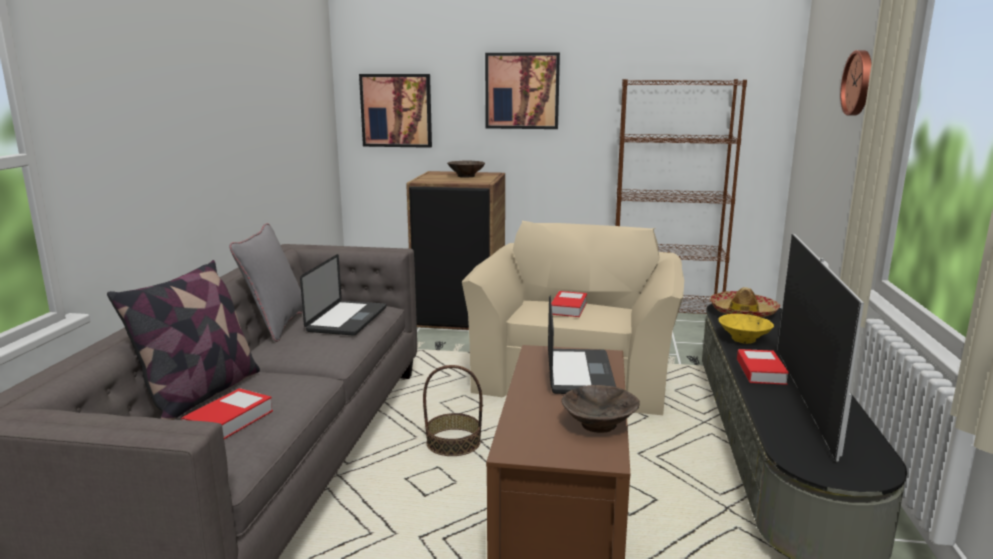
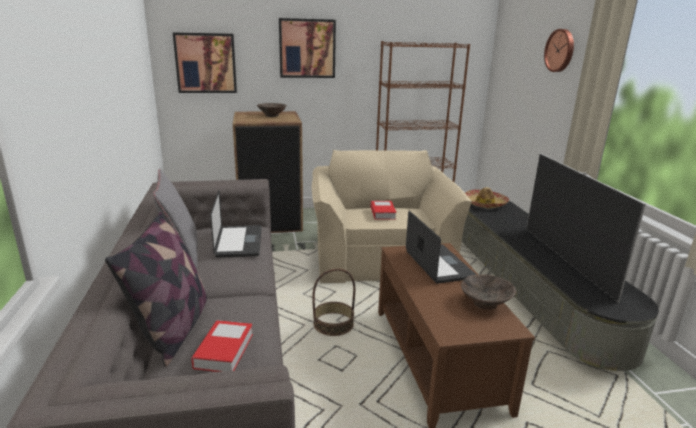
camera: 20 degrees left, 5 degrees up
yellow bowl [718,314,774,344] -> none
book [737,349,789,385] -> none

